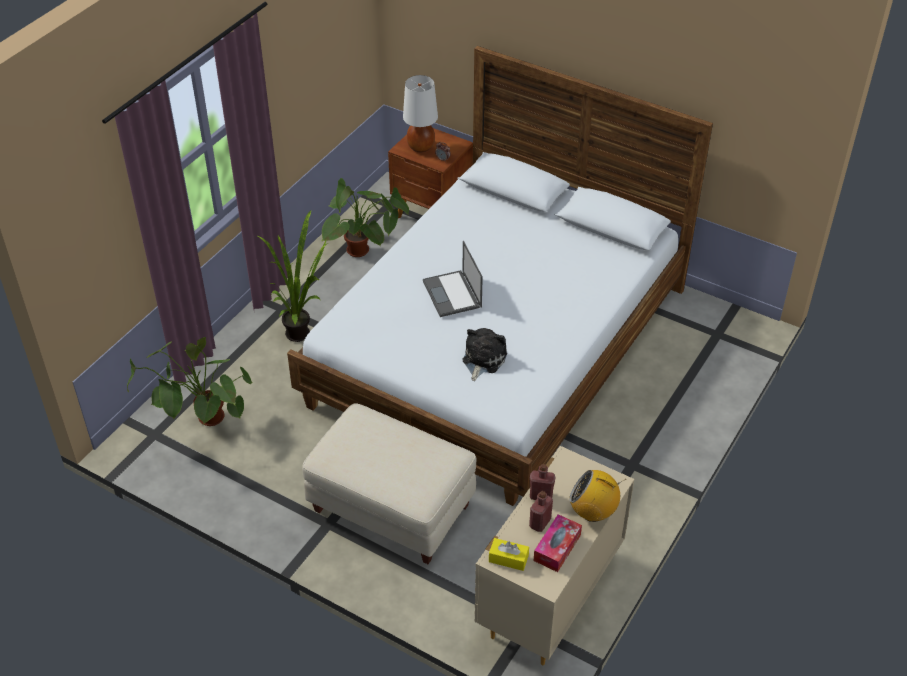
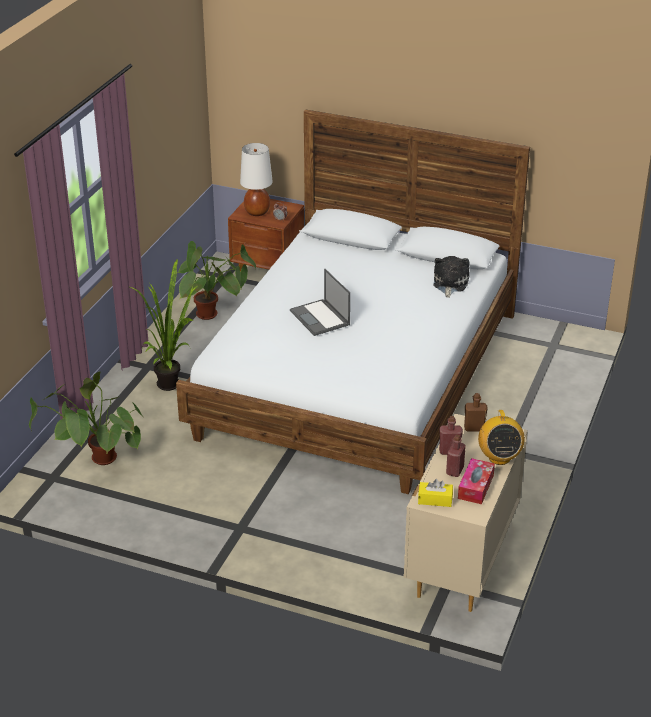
camera: 10 degrees left, 10 degrees down
beige ottoman [302,403,477,564] -> none
plush toy [462,328,507,381] -> plush toy moved to [433,256,469,298]
radio [569,470,626,522] -> radio turned 105 degrees counterclockwise [478,410,525,465]
none -> brown bottle [464,393,488,431]

